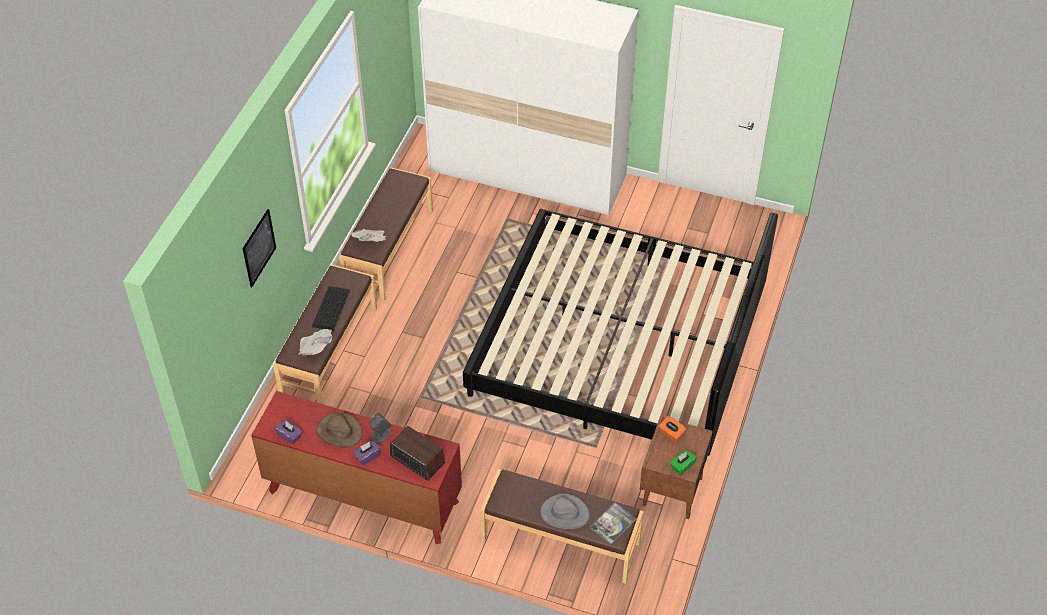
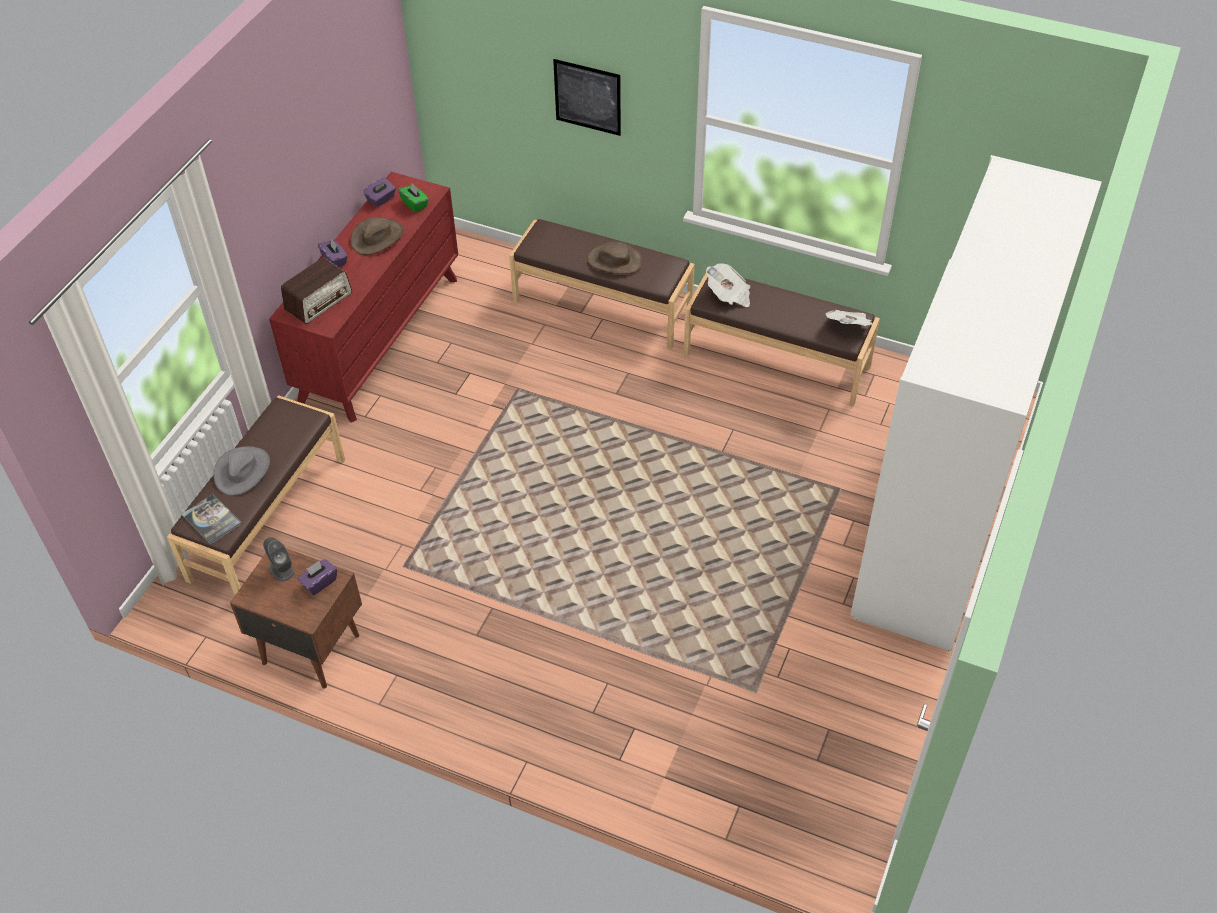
camera: 95 degrees right, 0 degrees up
newspaper [298,329,332,355] -> newspaper moved to [825,310,873,326]
keyboard [312,286,350,331] -> brown hat [587,241,642,274]
grey speaker [369,413,392,443] -> grey speaker moved to [263,537,294,581]
bed [463,209,778,460] -> none
orange tissue box [659,416,686,442] -> purple tissue box [297,559,337,595]
green tissue box [670,450,697,475] -> green tissue box moved to [398,183,429,213]

